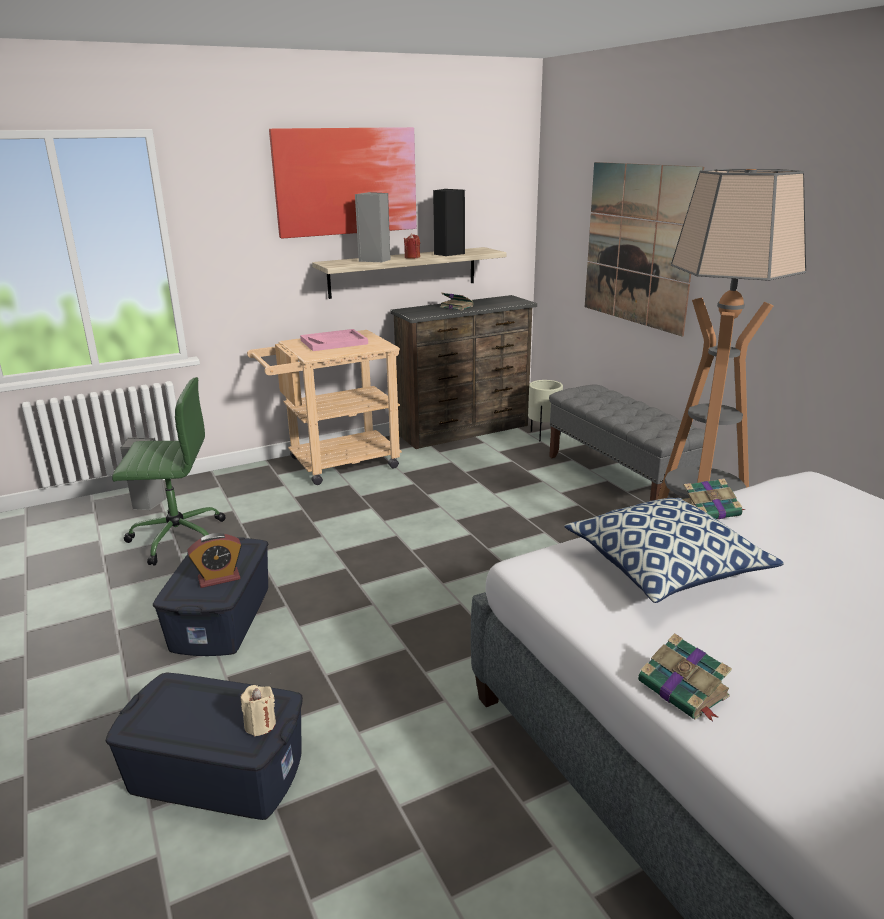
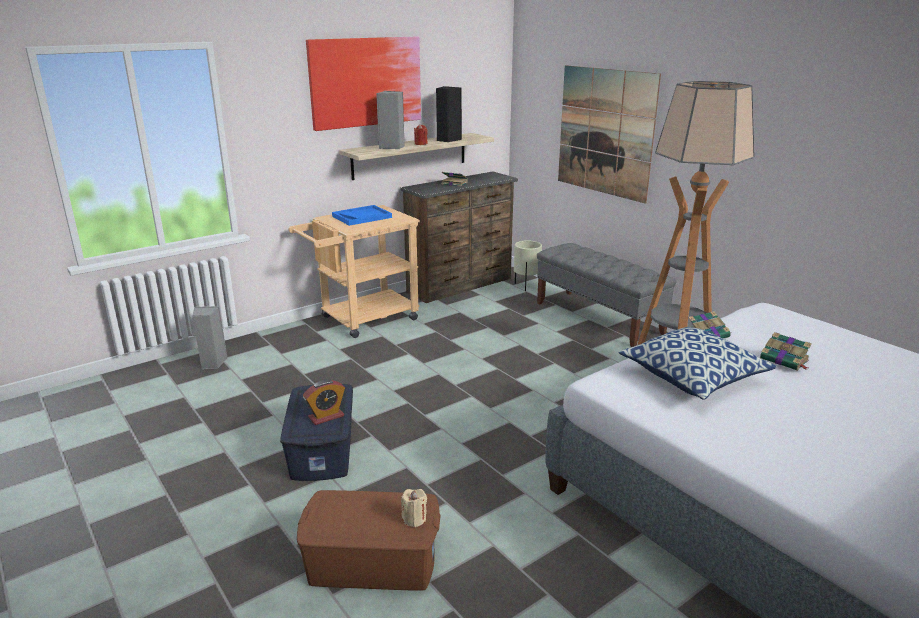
camera: 10 degrees left, 0 degrees up
blue storage box [106,673,303,820] -> brown storage box [297,490,441,591]
green office chair [112,377,225,566] -> none
pink tray [300,329,368,351] -> blue tray [332,205,392,226]
book [638,633,732,721] -> book moved to [760,332,812,371]

